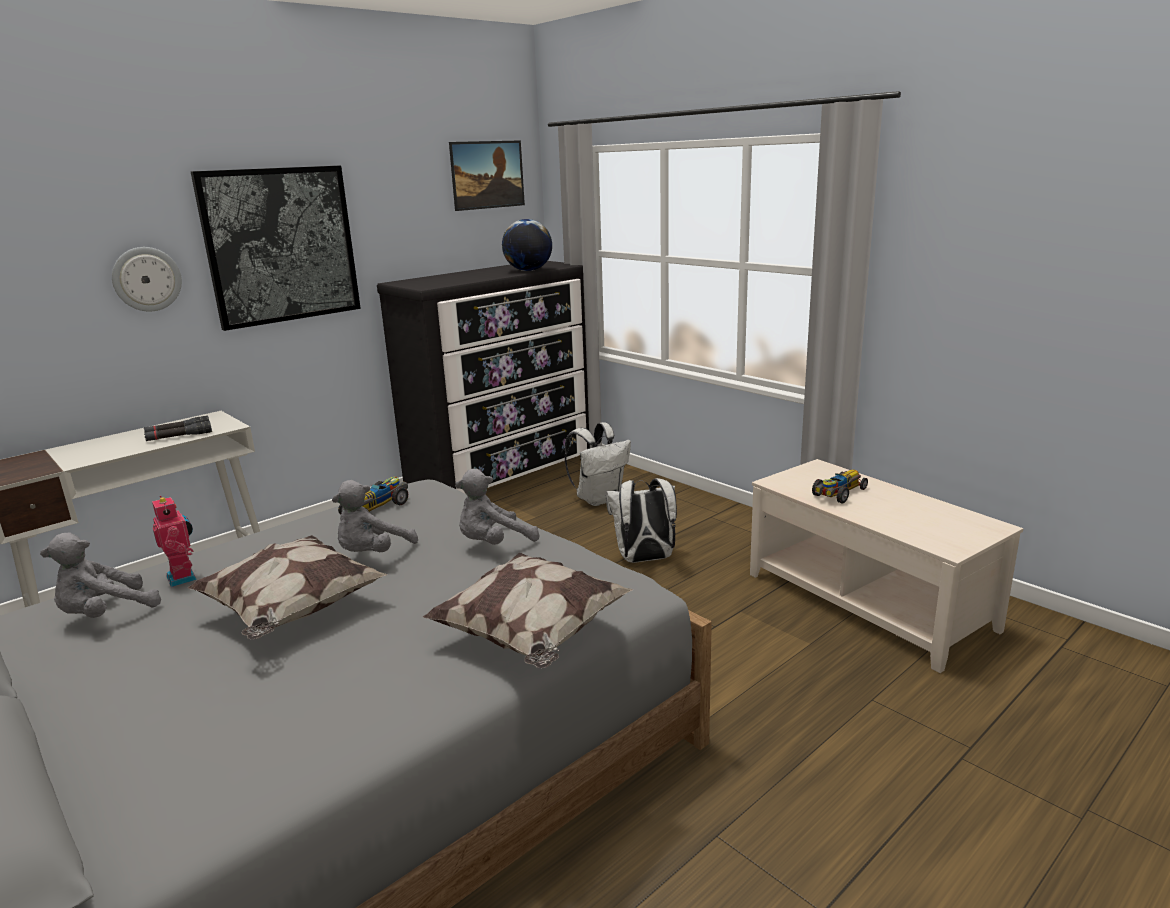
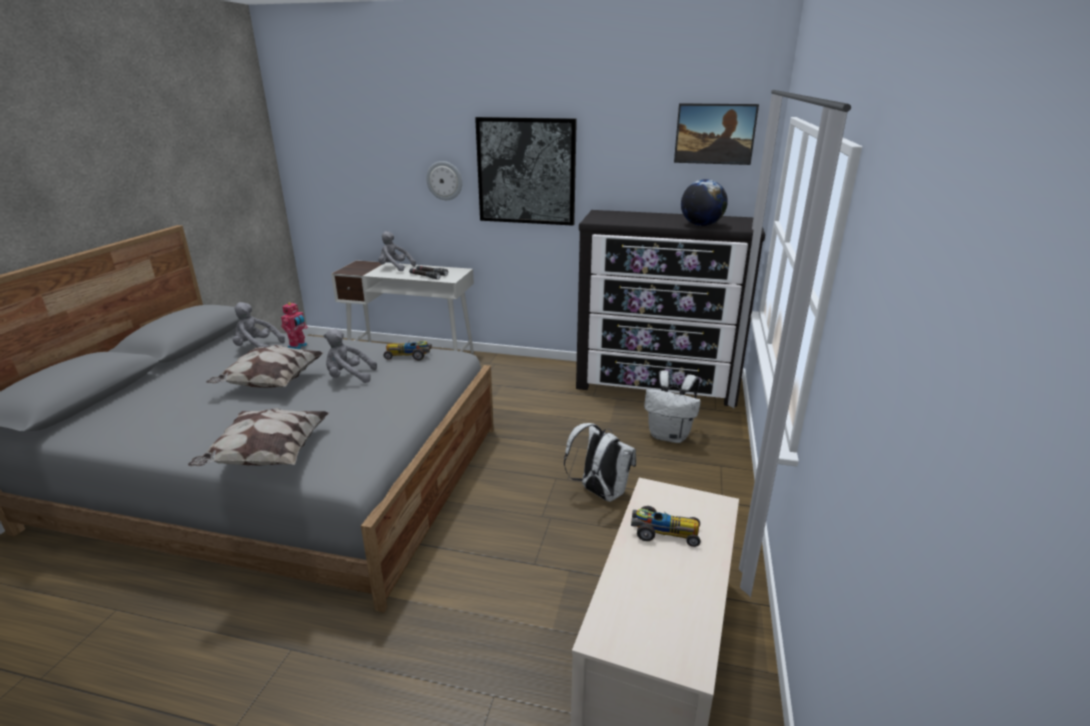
camera: 55 degrees right, 5 degrees up
grey plush toy [455,469,539,545] -> grey plush toy moved to [378,231,416,271]

